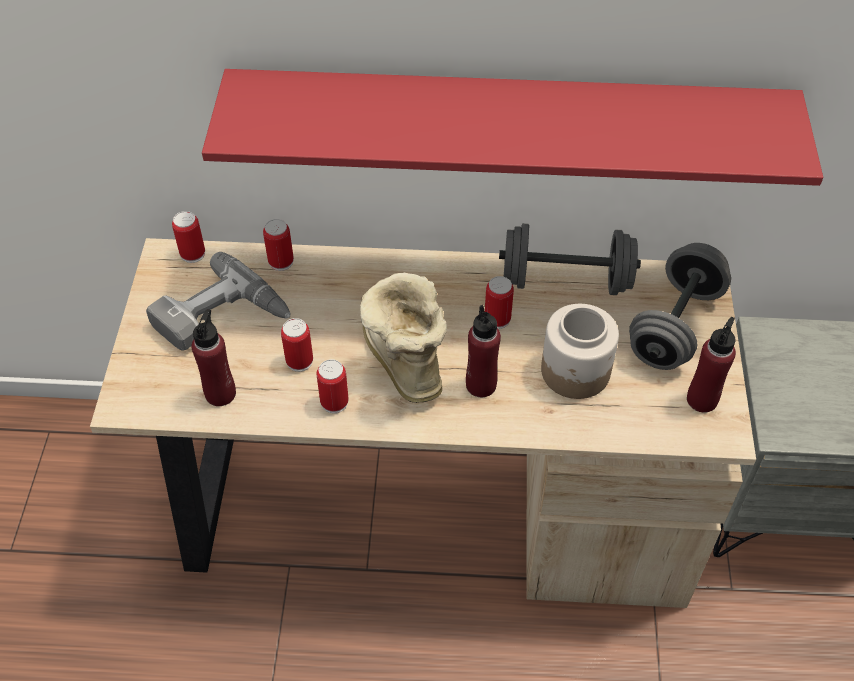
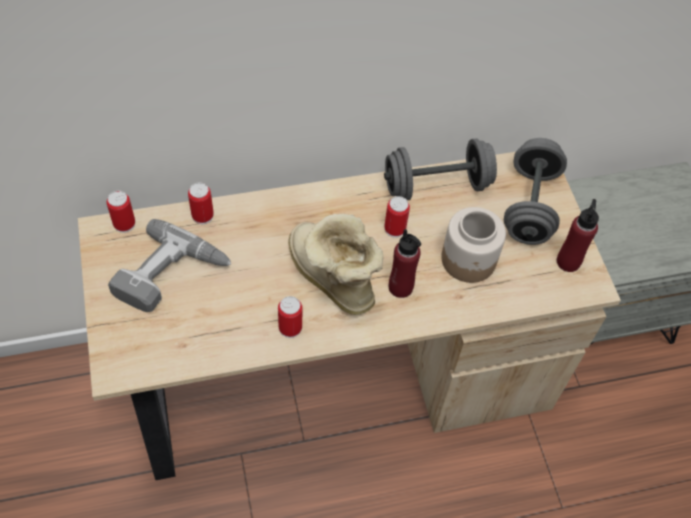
camera: 20 degrees left, 5 degrees up
red bottle [192,309,236,406] -> none
red shelf [202,69,823,186] -> none
can [281,318,313,372] -> none

